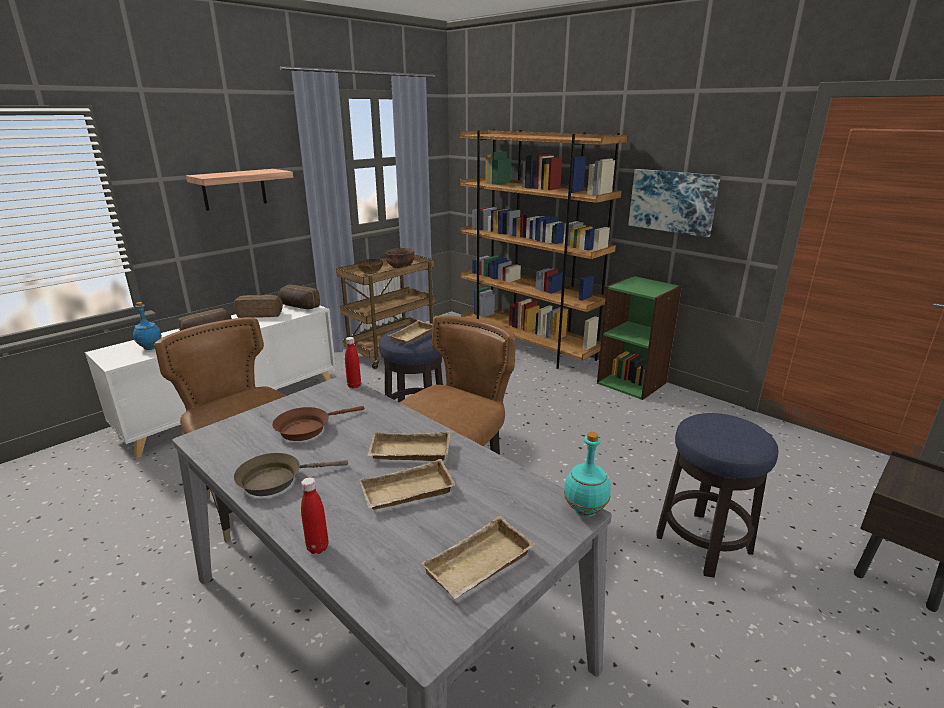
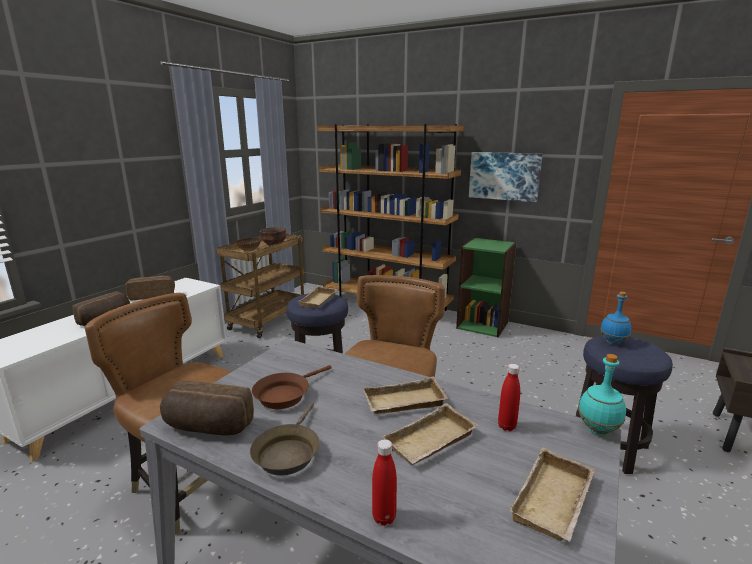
camera: 15 degrees left, 5 degrees down
blue bottle [133,302,162,350] -> blue bottle moved to [600,292,632,345]
shelf [186,169,293,211] -> none
brown frying pan [234,453,348,496] -> brown frying pan turned 45 degrees counterclockwise [250,403,320,476]
bread [278,285,320,309] -> bread moved to [160,380,254,435]
red bottle [345,337,361,388] -> red bottle moved to [498,364,520,431]

